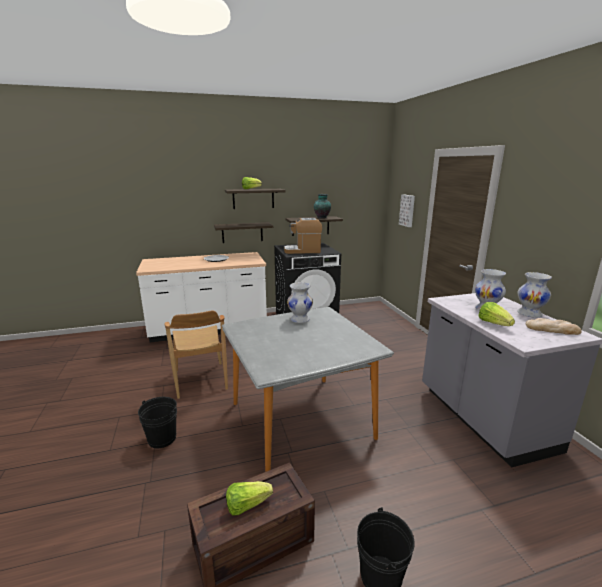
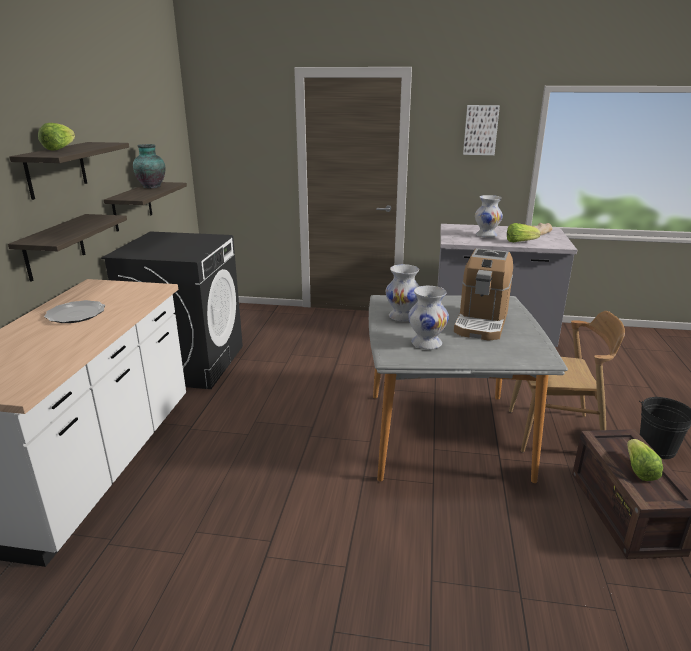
camera: 65 degrees left, 5 degrees up
black bucket [138,397,177,448] -> none
brown chair [165,311,228,399] -> brown chair moved to [509,311,625,452]
coffee machine [284,218,322,254] -> coffee machine moved to [454,248,513,341]
picture [399,194,415,227] -> picture moved to [463,105,500,155]
white vase [517,272,552,318] -> white vase moved to [408,286,449,349]

